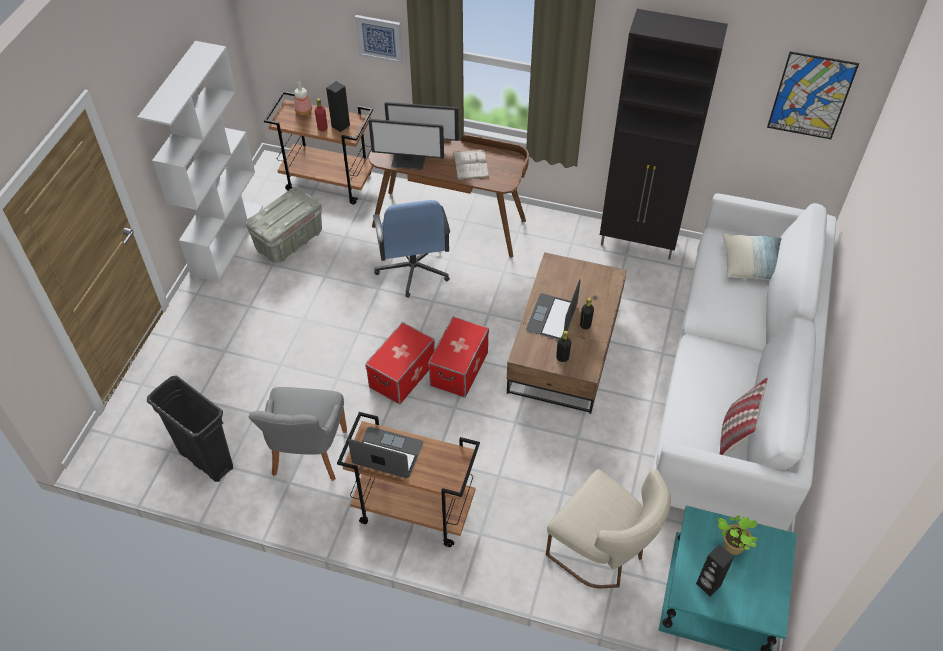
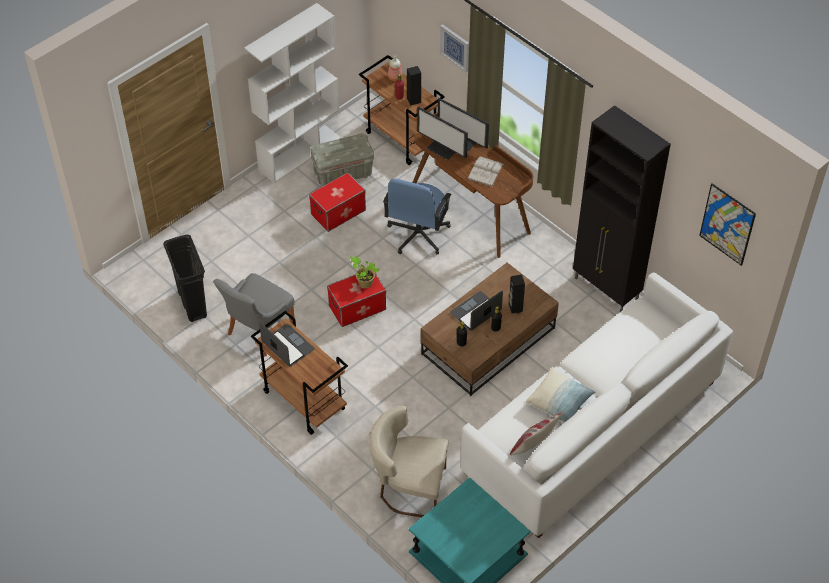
camera: 30 degrees right, 0 degrees up
storage box [428,316,489,398] -> storage box moved to [309,172,366,232]
beige chair [546,469,671,588] -> beige chair turned 120 degrees clockwise [369,405,448,517]
black speaker [696,544,734,596] -> black speaker moved to [509,274,525,313]
potted plant [717,515,758,555] -> potted plant moved to [350,256,379,288]
pillow [722,233,782,280] -> pillow moved to [526,367,595,423]

